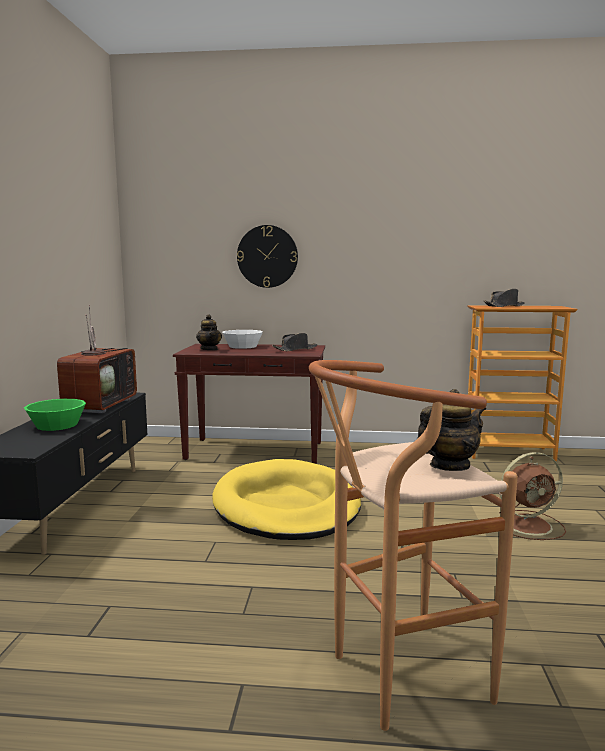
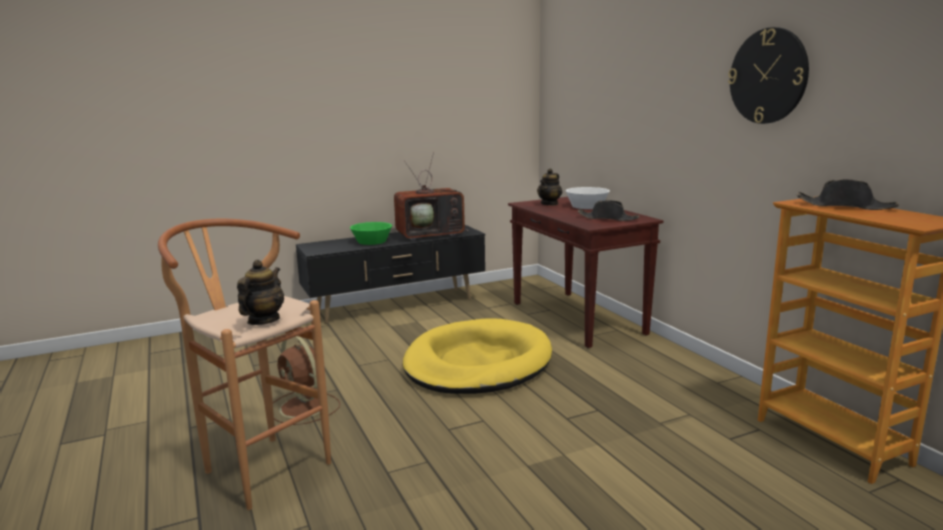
camera: 60 degrees right, 5 degrees up
wall clock [237,225,298,288] -> wall clock moved to [728,27,809,124]
teapot [417,389,486,471] -> teapot turned 105 degrees counterclockwise [237,260,284,325]
brown fan [499,452,566,540] -> brown fan moved to [273,336,340,425]

